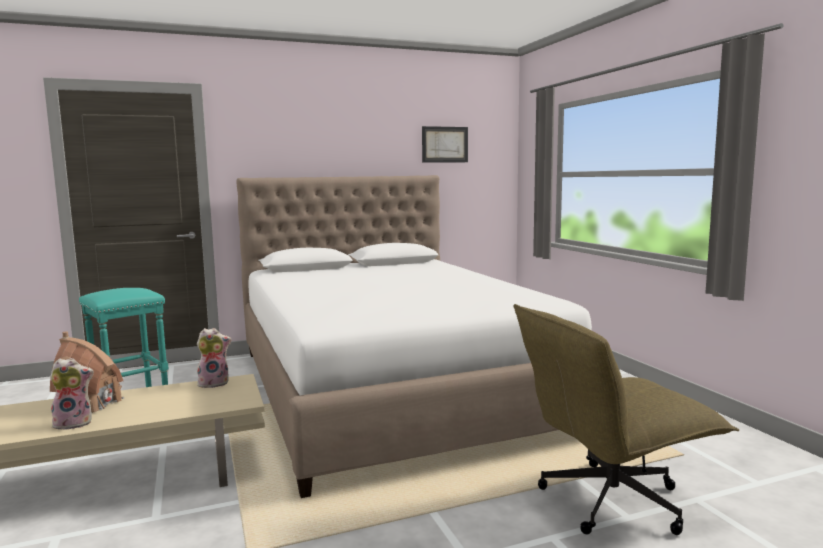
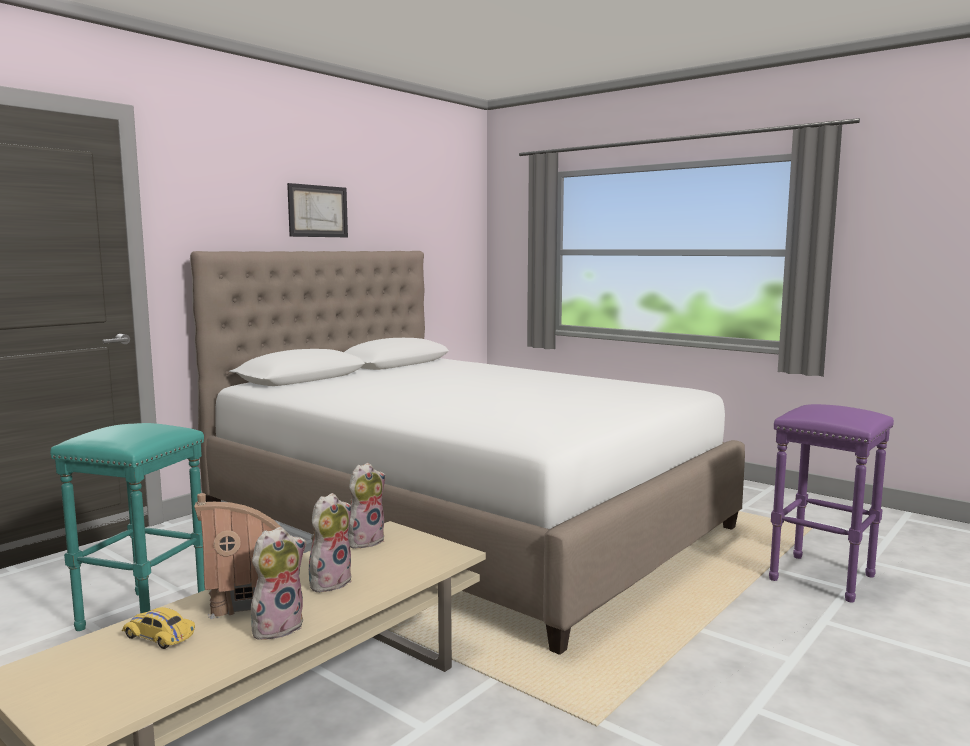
camera: 30 degrees left, 0 degrees up
picture [422,126,468,163] -> picture moved to [287,183,348,237]
beige office chair [513,304,739,535] -> purple stool [769,404,894,602]
none -> yellow toy car [122,607,195,649]
none -> plush toy [309,493,352,592]

